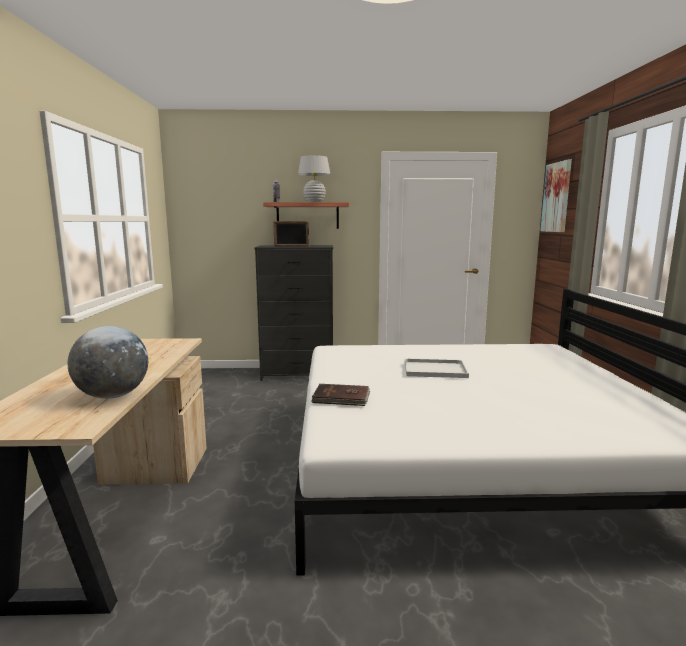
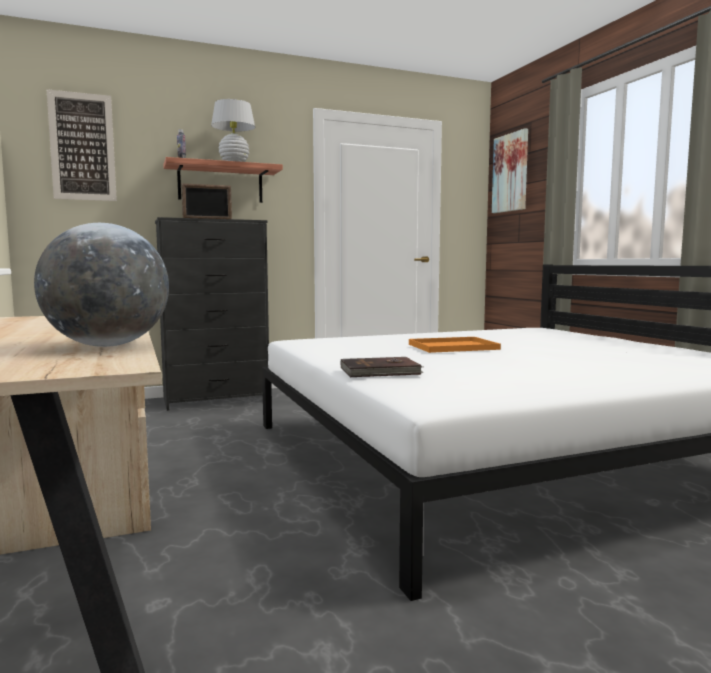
camera: 20 degrees left, 5 degrees down
white tray [405,358,469,378] -> orange tray [409,337,501,353]
none -> picture [47,89,117,201]

